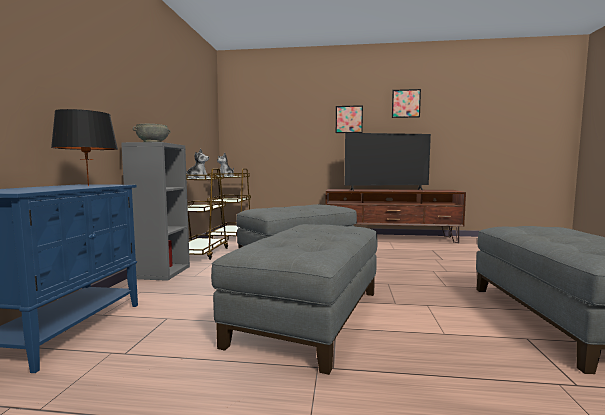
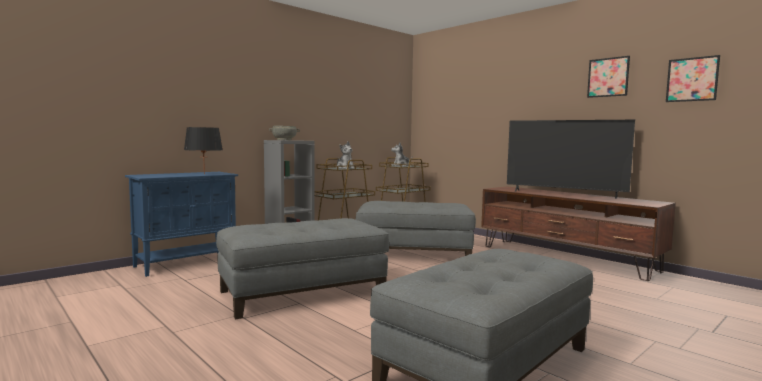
camera: 40 degrees right, 0 degrees up
picture [336,105,363,133] -> picture moved to [666,55,720,102]

